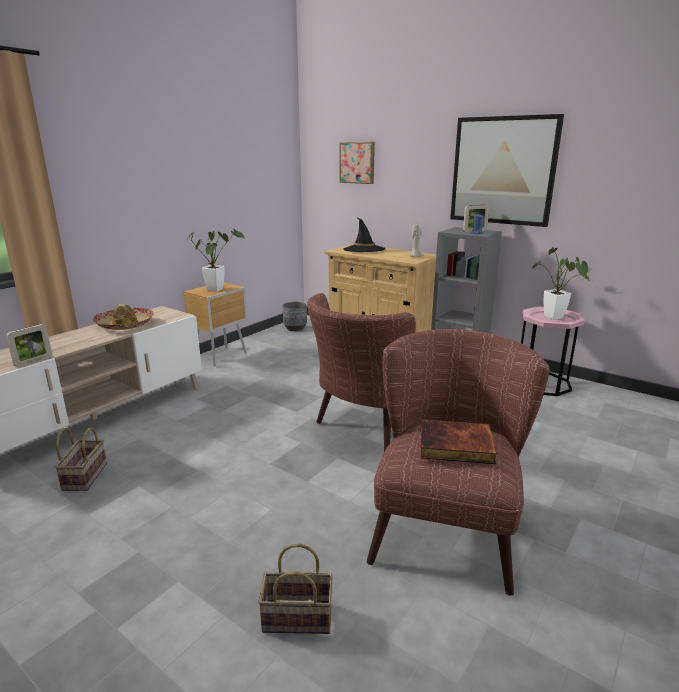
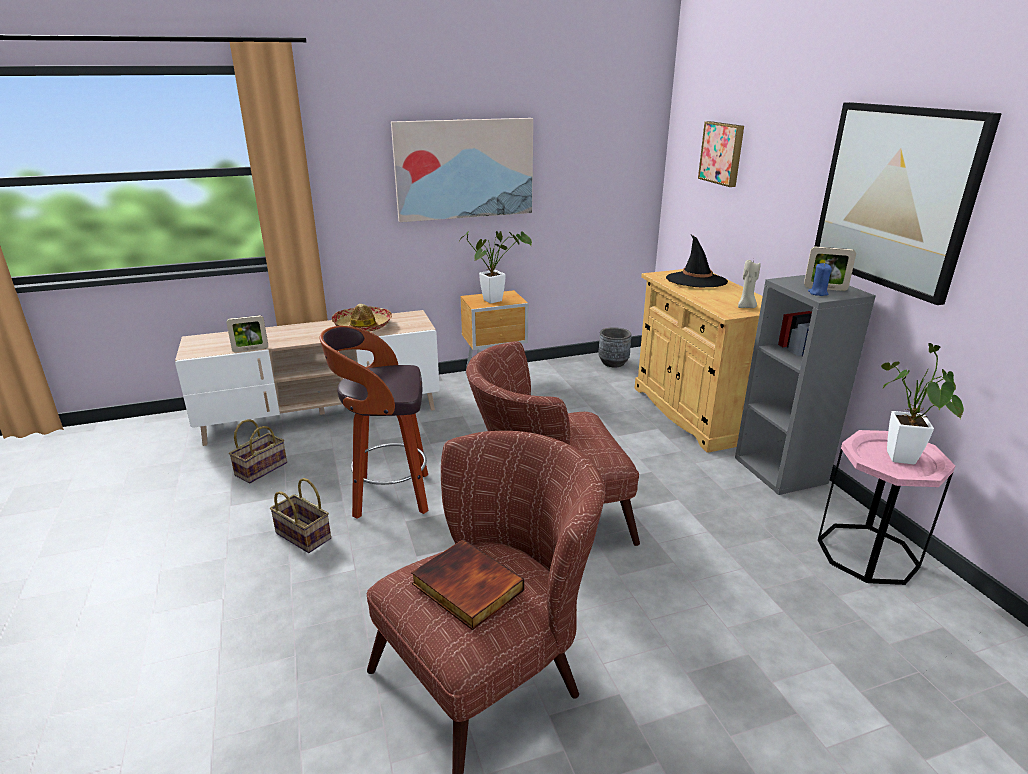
camera: 35 degrees right, 5 degrees up
basket [258,543,333,634] -> basket moved to [270,478,331,553]
none -> stool [320,326,429,519]
none -> picture [391,118,533,222]

